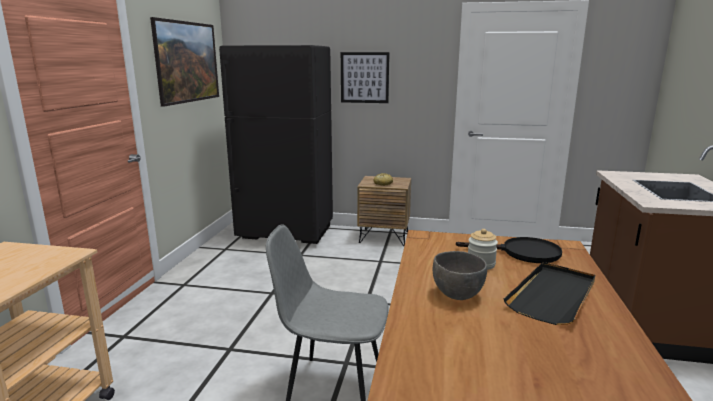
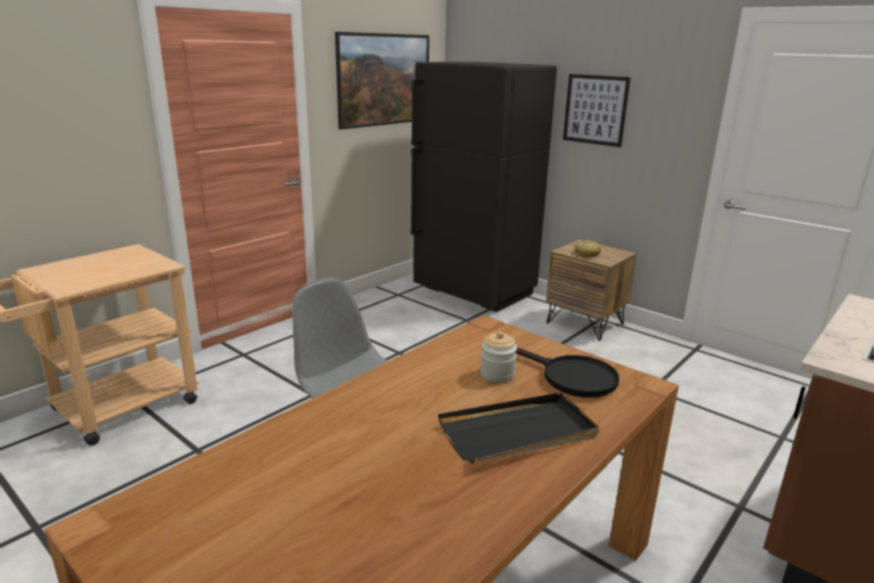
camera: 30 degrees right, 5 degrees up
grey bowl [433,251,487,300] -> none

